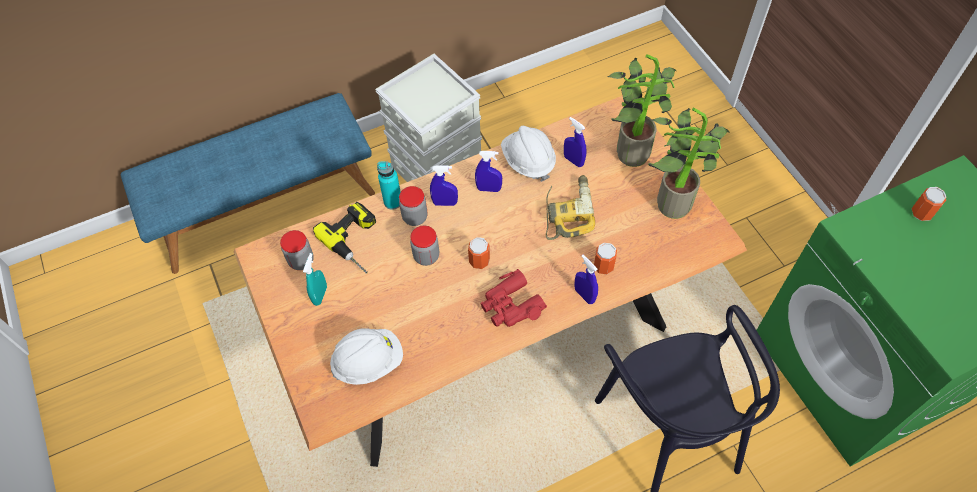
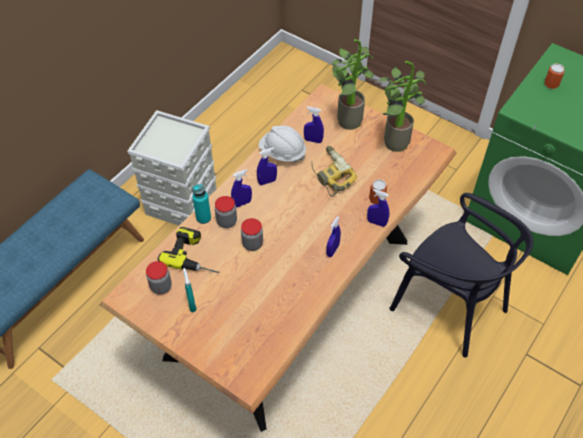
camera: 30 degrees left, 5 degrees down
white hard hat [330,328,403,385] -> none
can [468,237,490,269] -> none
red binoculars [481,269,547,327] -> blue spray bottle [326,216,341,257]

